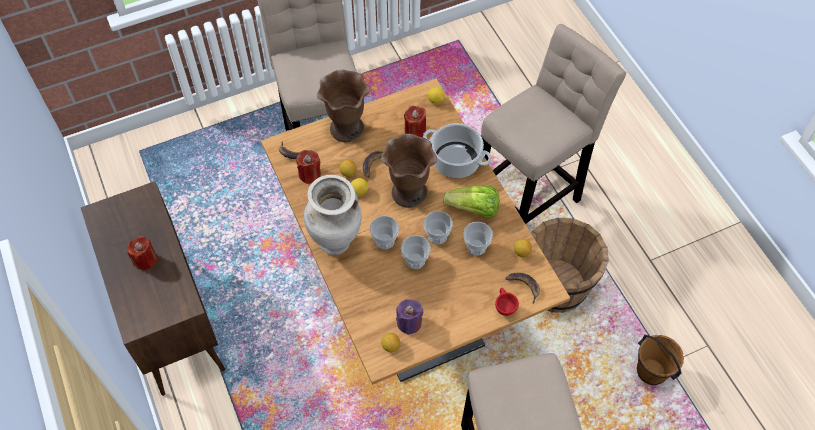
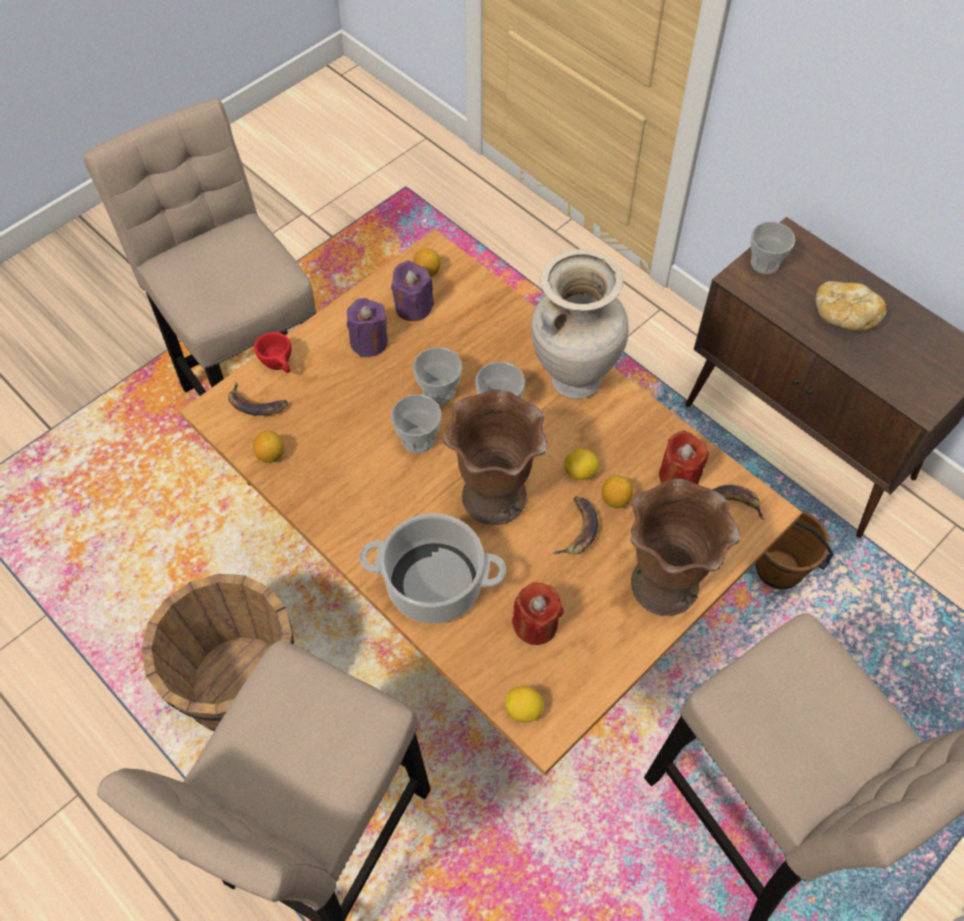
camera: 160 degrees right, 0 degrees up
red candle [127,236,157,270] -> bread [816,281,886,331]
lettuce [443,186,499,217] -> none
cup [464,222,493,256] -> cup moved to [750,222,795,274]
brown bucket [637,335,684,385] -> brown bucket moved to [756,509,834,590]
none -> purple candle [347,298,388,357]

